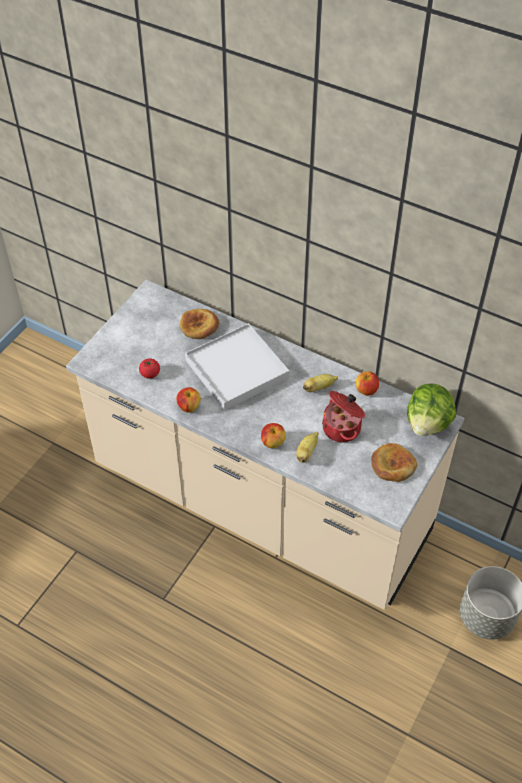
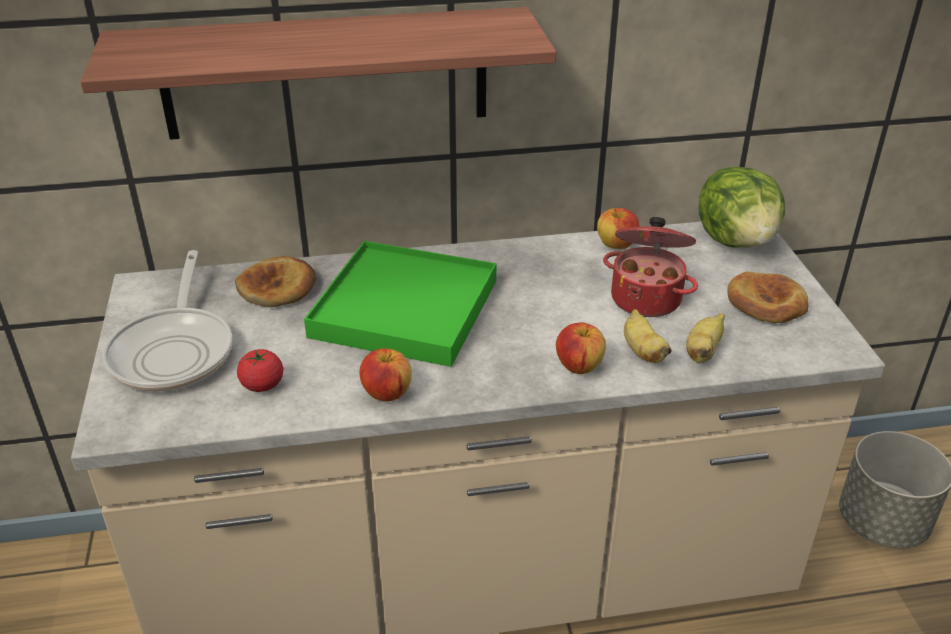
camera: 40 degrees left, 15 degrees down
white tray [185,323,289,410] -> green tray [304,241,497,367]
banana [303,374,338,392] -> banana moved to [686,313,725,363]
none -> shelf [80,7,556,140]
none -> frying pan [103,250,232,392]

